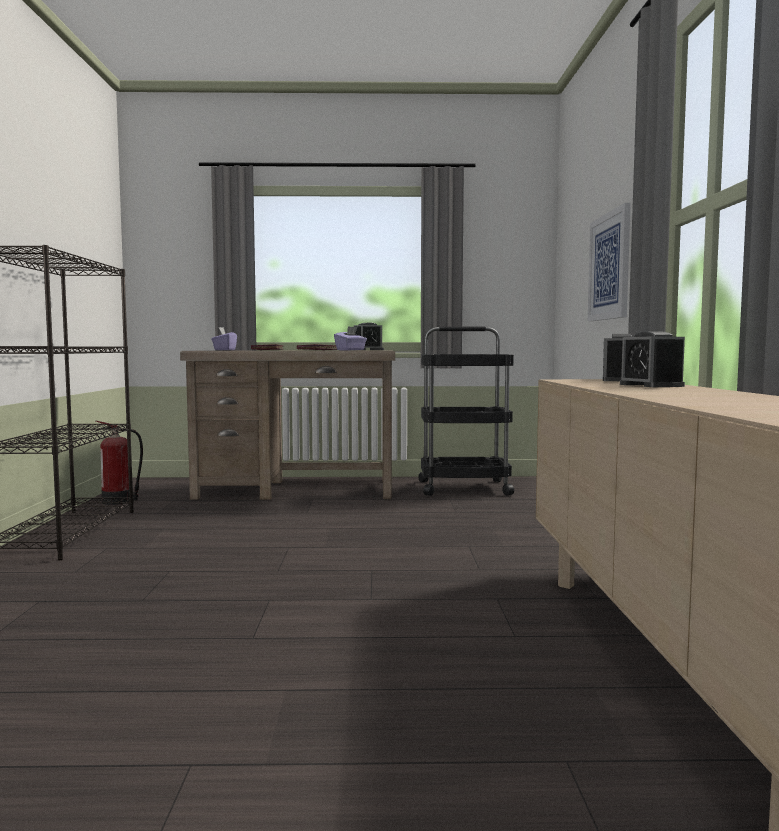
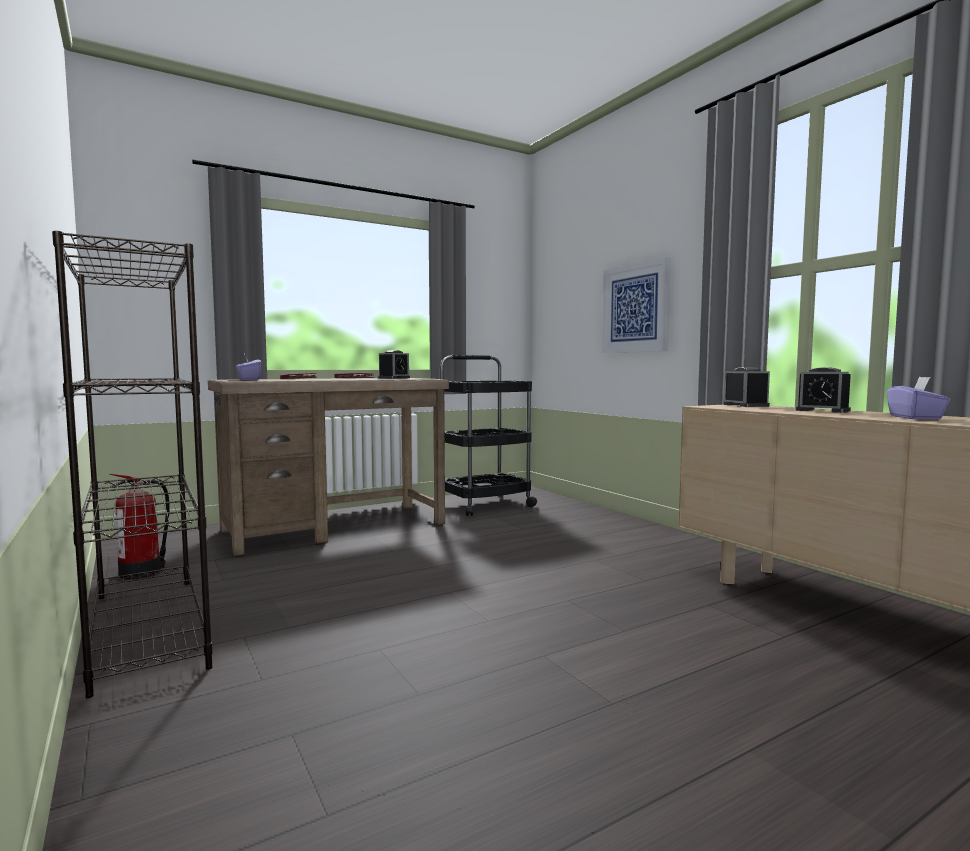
camera: 30 degrees left, 0 degrees up
purple tissue box [334,326,367,350] -> purple tissue box moved to [887,377,950,419]

